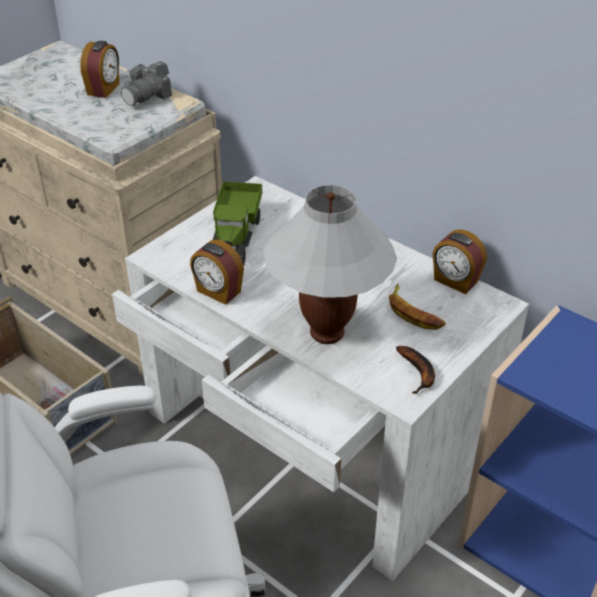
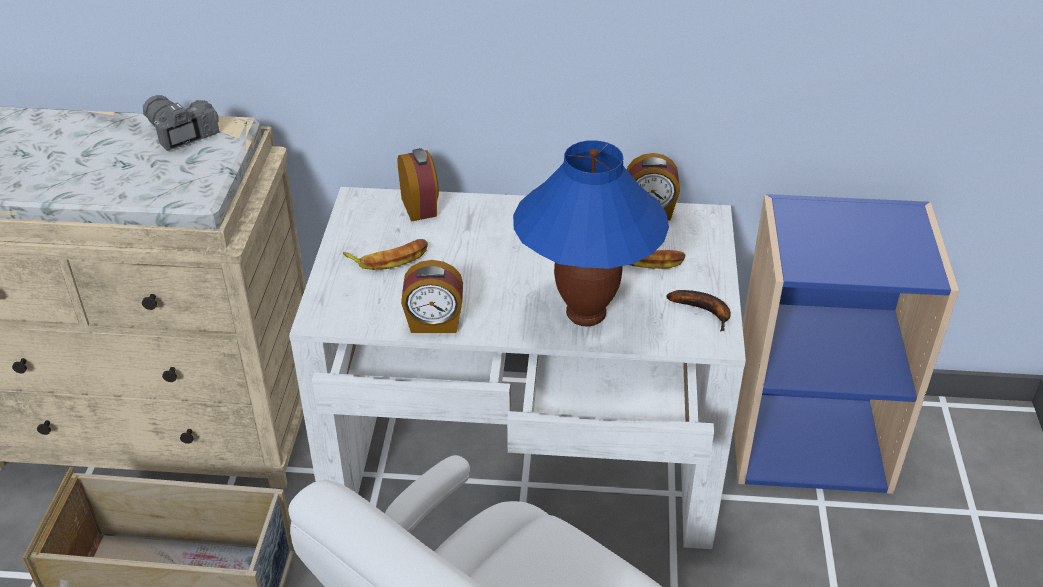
camera: 35 degrees left, 0 degrees up
alarm clock [80,41,120,98] -> alarm clock moved to [398,148,439,222]
camera [121,61,172,106] -> camera turned 135 degrees clockwise [143,95,220,151]
toy truck [213,181,262,266] -> banana [343,239,428,270]
white table lamp [263,185,397,344] -> blue table lamp [513,140,669,326]

